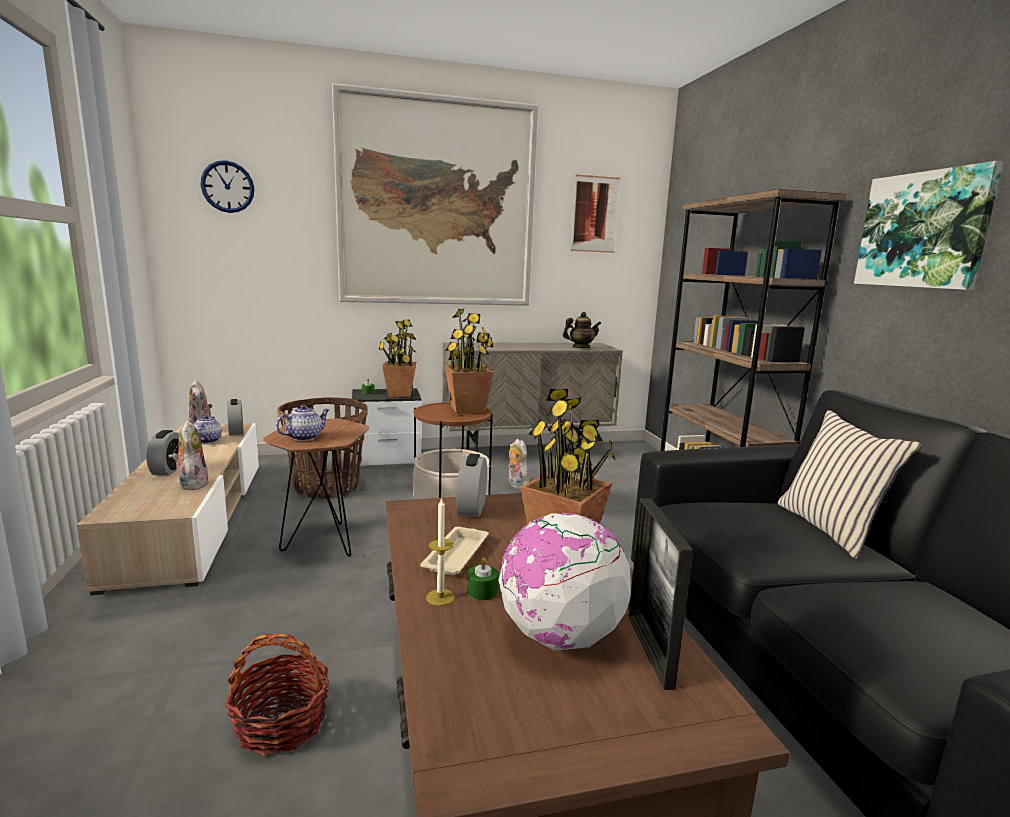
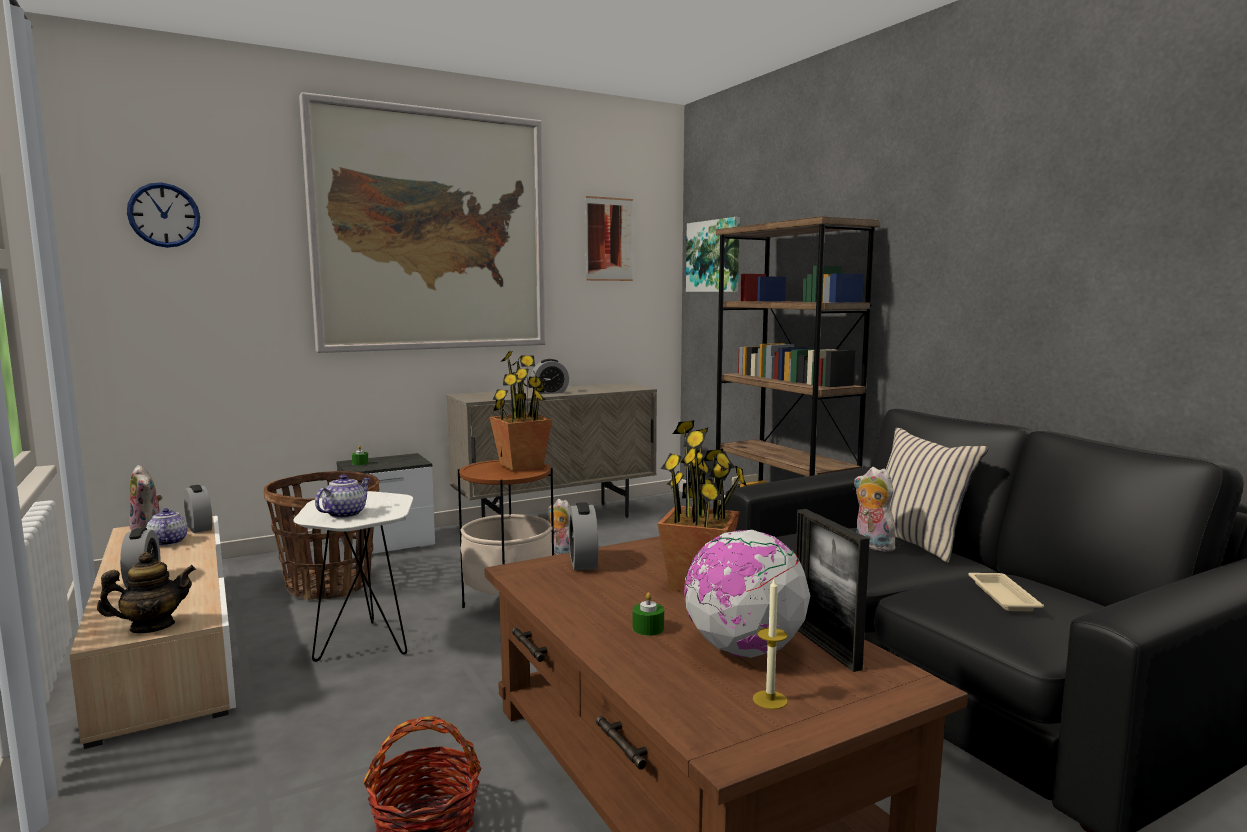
camera: 15 degrees left, 5 degrees down
plush toy [172,420,209,490] -> plush toy moved to [853,467,895,552]
brown side table [263,419,369,557] -> white side table [293,491,413,662]
potted plant [378,320,416,397] -> none
beige tray [420,527,489,576] -> beige tray moved to [968,573,1044,611]
candle [426,497,455,606] -> candle moved to [753,579,788,709]
teapot [563,312,601,348] -> teapot moved to [97,552,196,633]
picture [854,161,1003,290] -> picture moved to [686,217,740,292]
none -> alarm clock [531,359,569,394]

